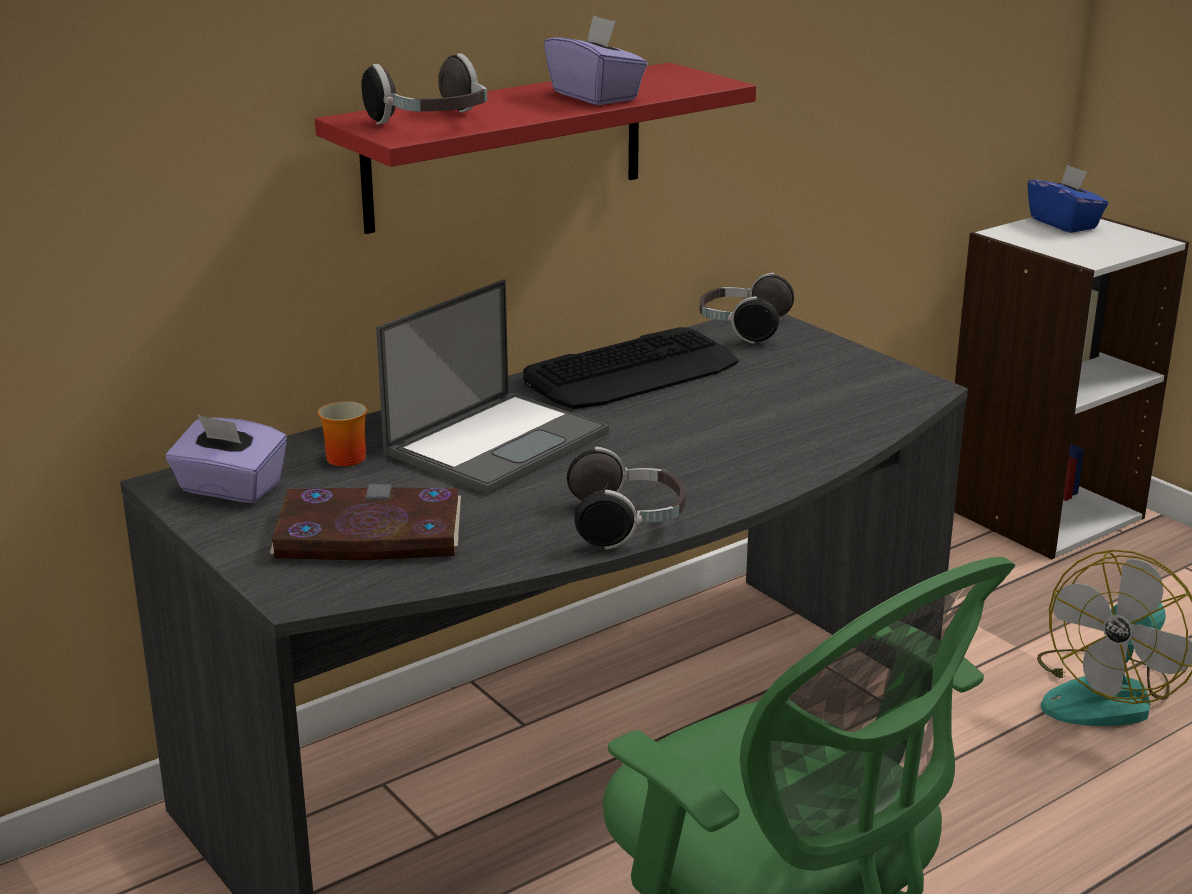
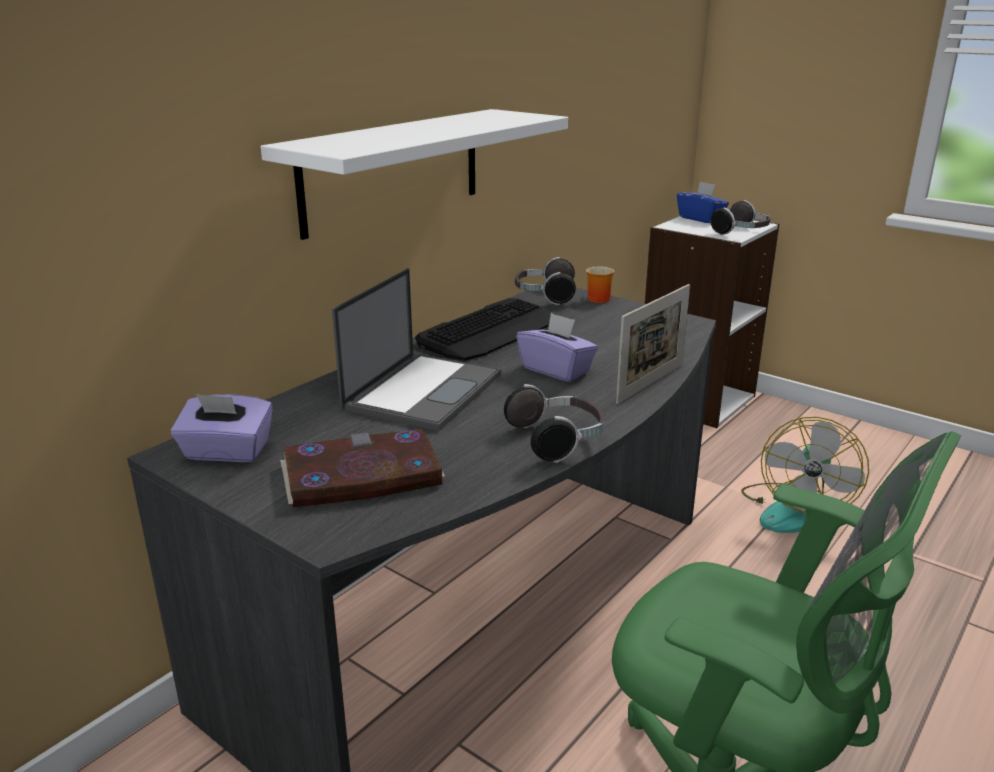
camera: 15 degrees left, 0 degrees up
red shelf [315,63,756,234] -> white shelf [261,109,568,240]
mug [318,401,368,466] -> mug moved to [586,267,614,303]
headphones [361,53,487,124] -> headphones moved to [710,200,771,235]
purple tissue box [544,15,648,105] -> purple tissue box moved to [516,313,598,382]
none -> picture frame [616,284,690,404]

